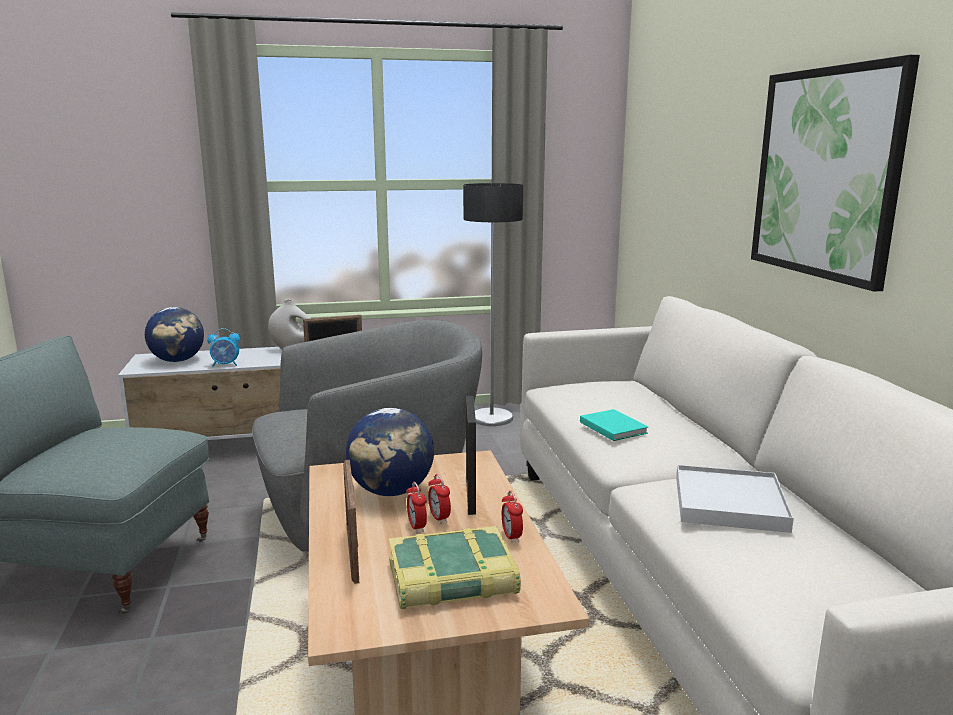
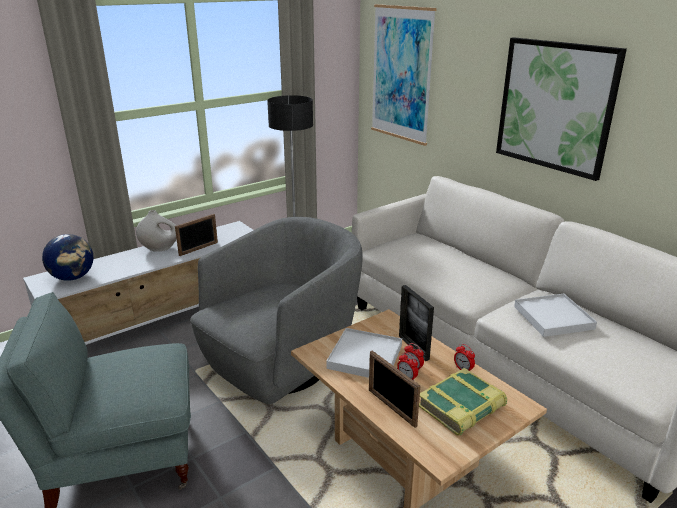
camera: 25 degrees left, 10 degrees up
alarm clock [207,328,240,367] -> none
globe [346,408,434,496] -> white tray [326,328,402,378]
turquoise book [580,409,648,441] -> none
none -> picture [371,4,437,146]

